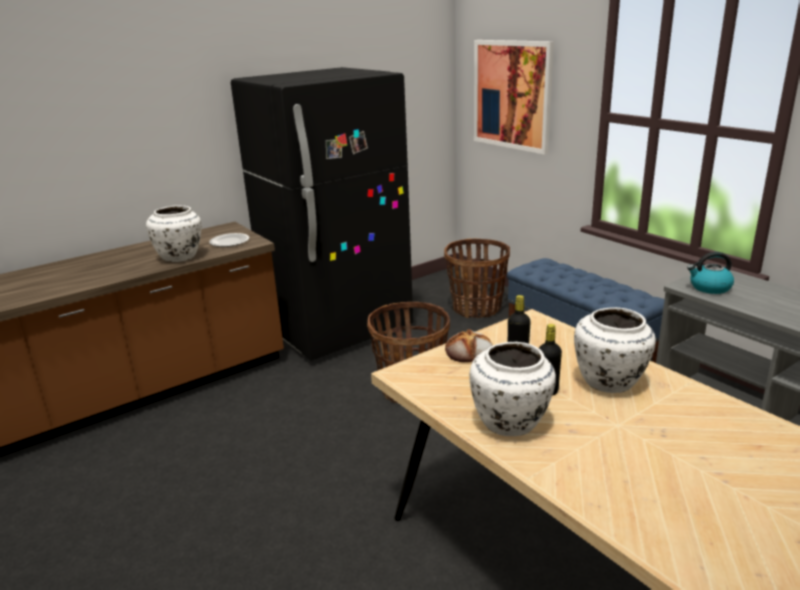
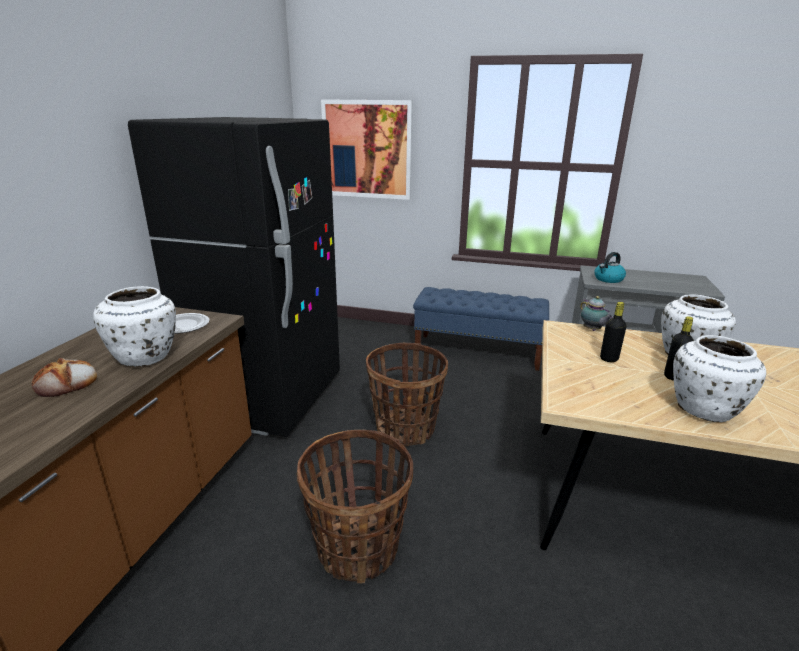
camera: 40 degrees left, 0 degrees up
basket [444,239,510,318] -> basket moved to [297,430,413,583]
bread [445,329,493,362] -> bread moved to [31,358,97,397]
none -> teapot [580,296,613,331]

